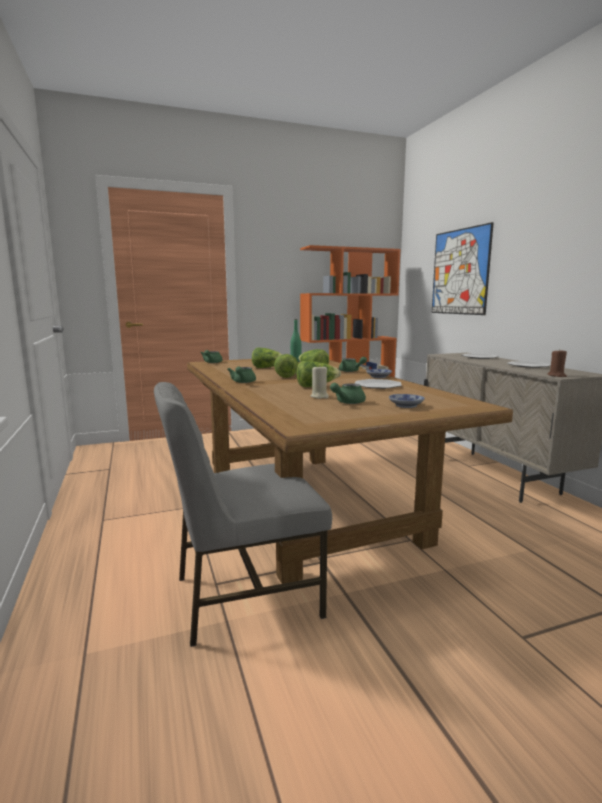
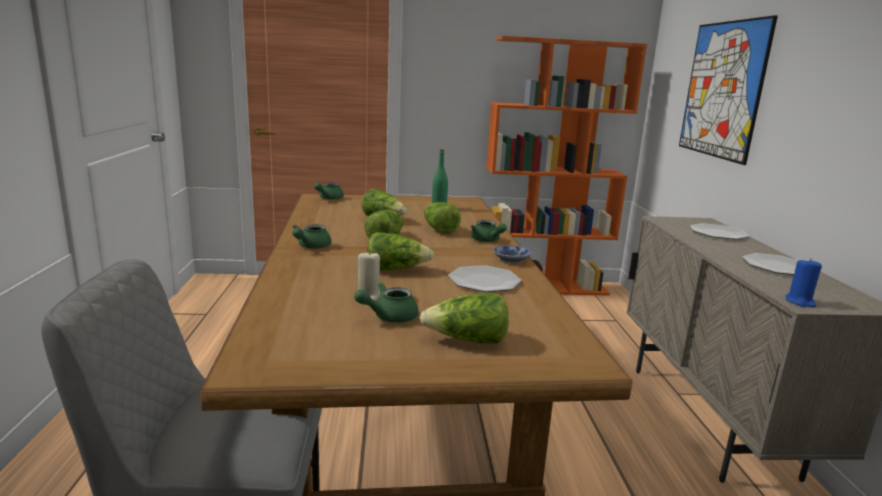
camera: 15 degrees right, 5 degrees up
bowl [389,394,425,408] -> lettuce [420,293,509,344]
brown candle [548,349,567,377] -> blue candle [785,258,822,307]

